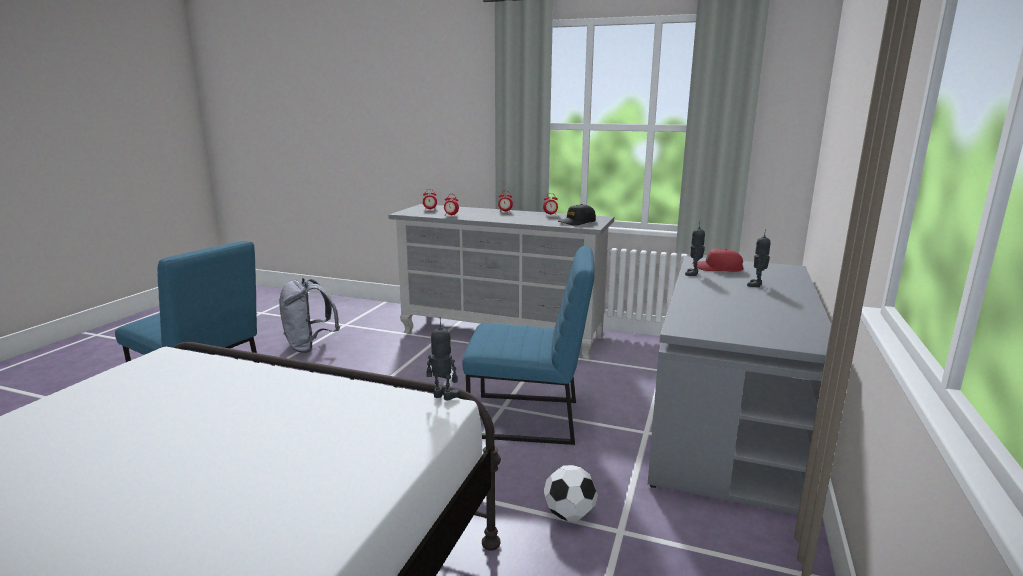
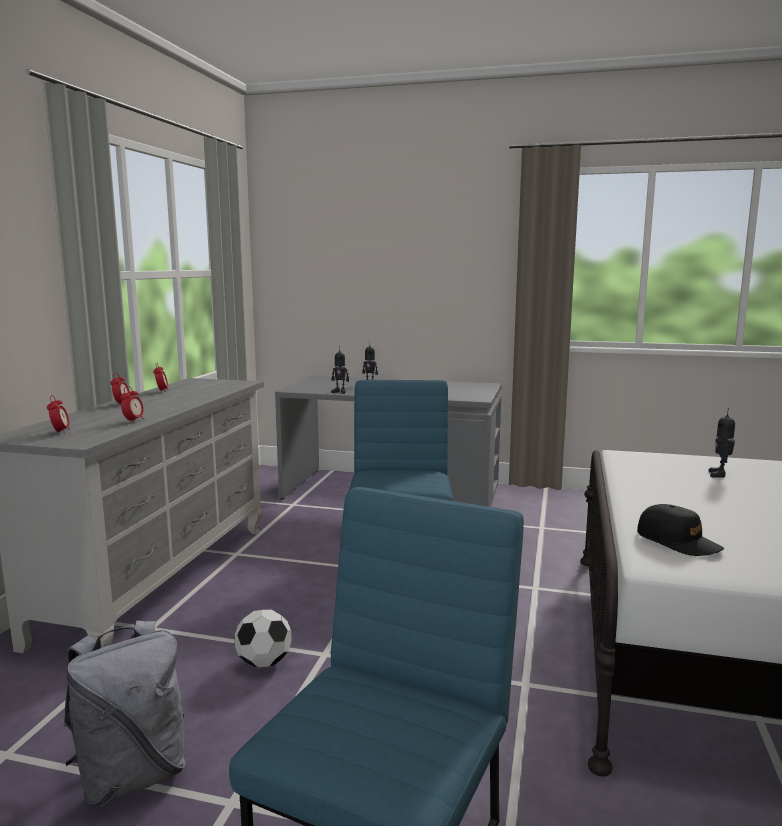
camera: 95 degrees left, 5 degrees down
toy robot [426,317,460,400] -> toy robot moved to [709,408,735,478]
football [544,465,598,521] -> football moved to [234,610,292,668]
black cap [558,204,596,226] -> black cap moved to [637,504,724,556]
red cap [692,249,743,272] -> none

